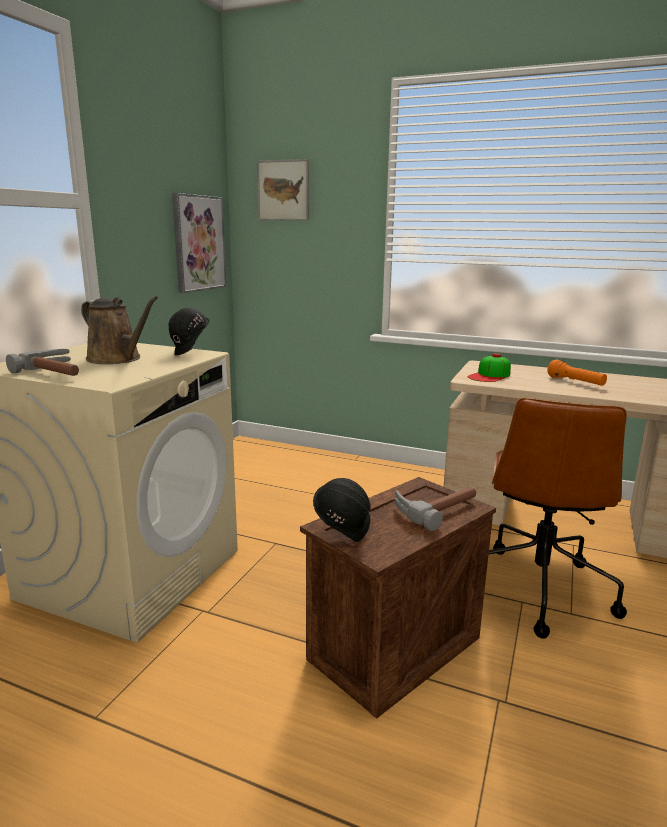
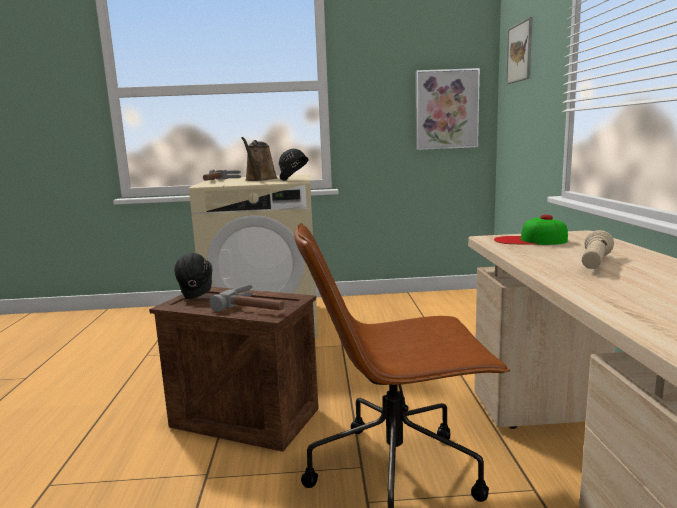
camera: 65 degrees right, 5 degrees down
orange flashlight [547,360,607,386] -> beige flashlight [582,230,614,269]

